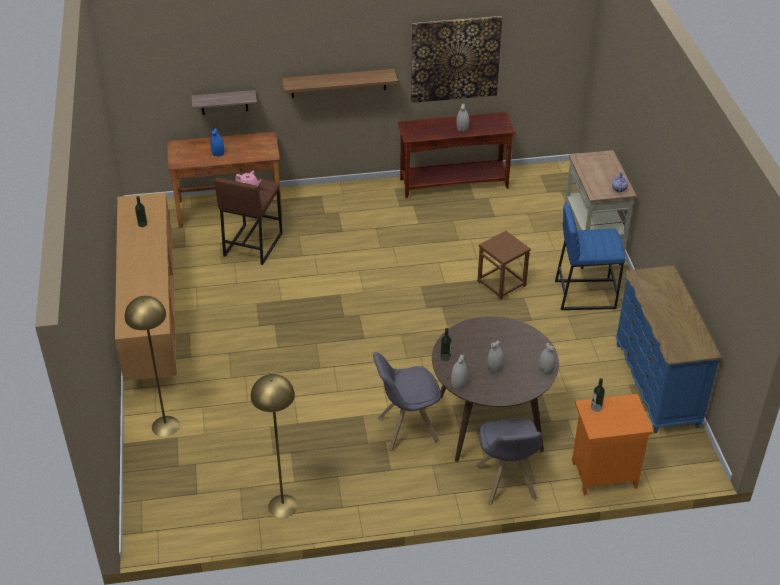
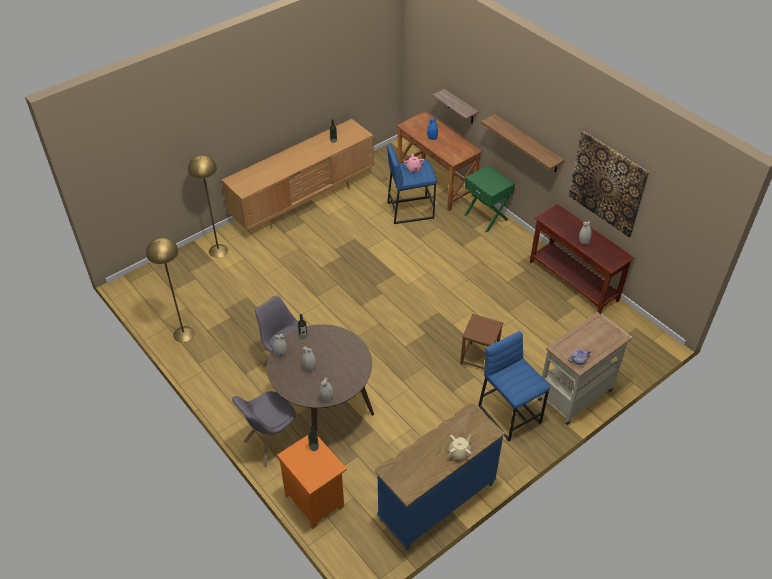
camera: 60 degrees right, 5 degrees up
brown stool [214,177,283,265] -> blue stool [387,144,437,224]
none -> beige teapot [448,434,472,460]
none -> green nightstand [464,165,515,232]

